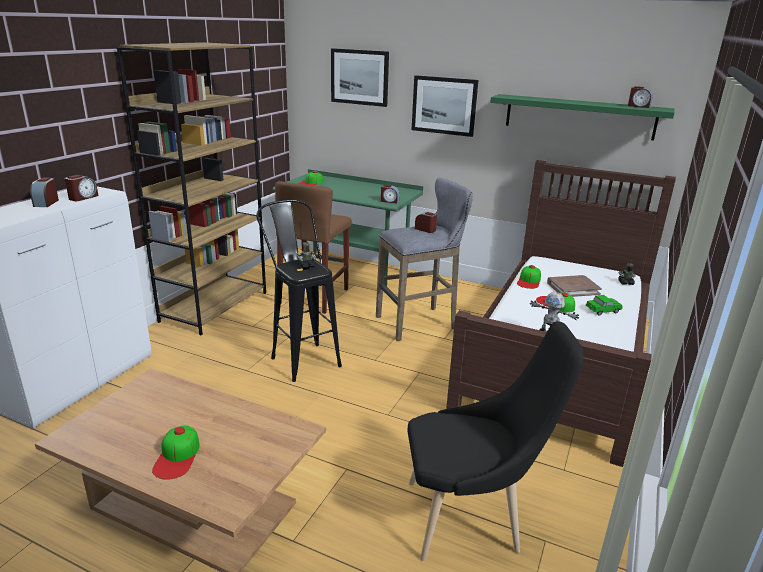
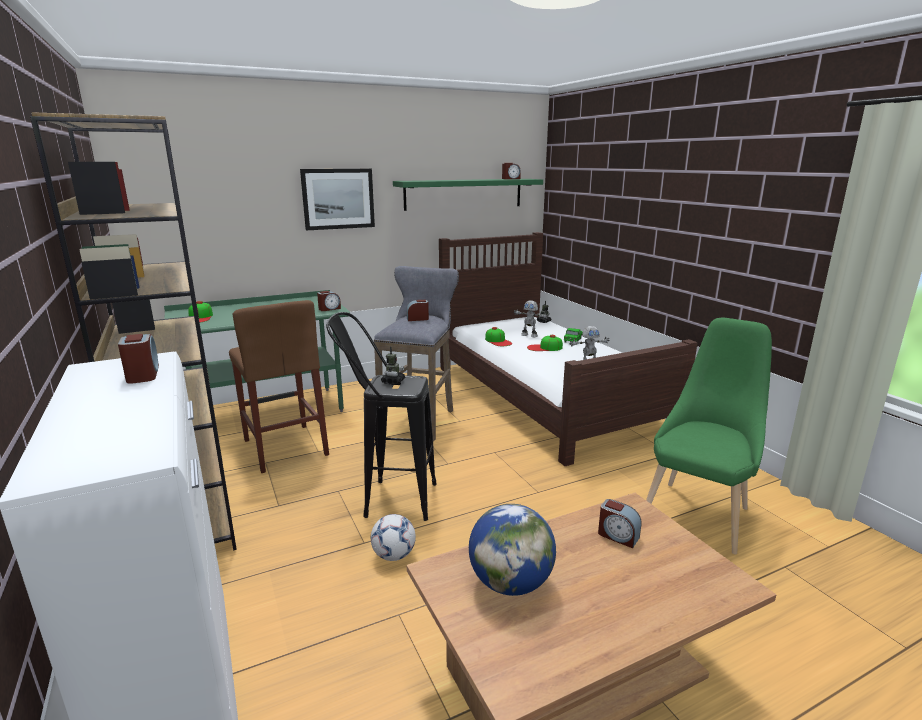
camera: 50 degrees left, 5 degrees down
alarm clock [30,177,59,207] -> alarm clock moved to [598,499,641,548]
cap [152,426,199,480] -> none
picture [331,48,389,107] -> none
black chair [408,321,584,561] -> green chair [646,318,772,555]
brown book [547,275,602,297] -> toy robot [514,300,549,337]
none -> football [371,514,416,561]
none -> globe [469,504,556,596]

